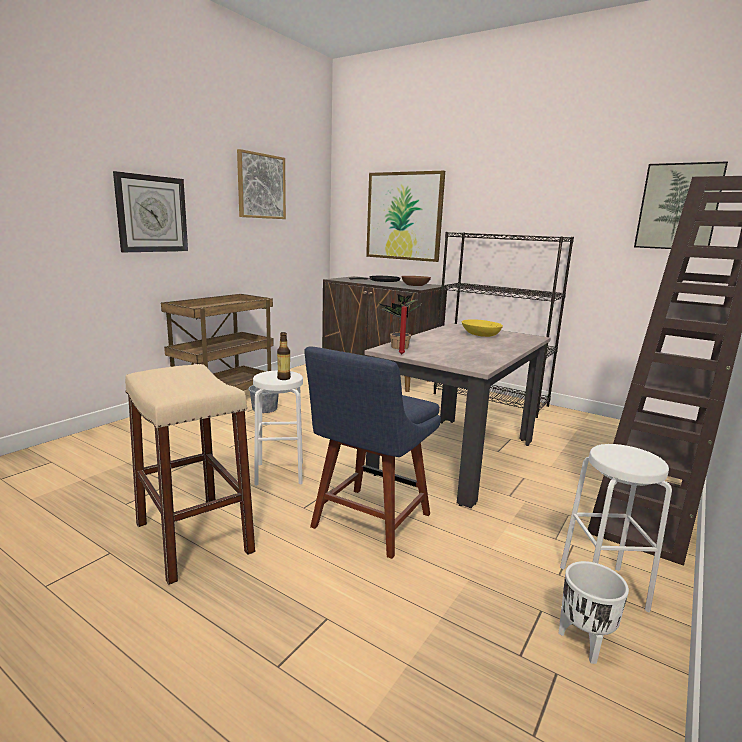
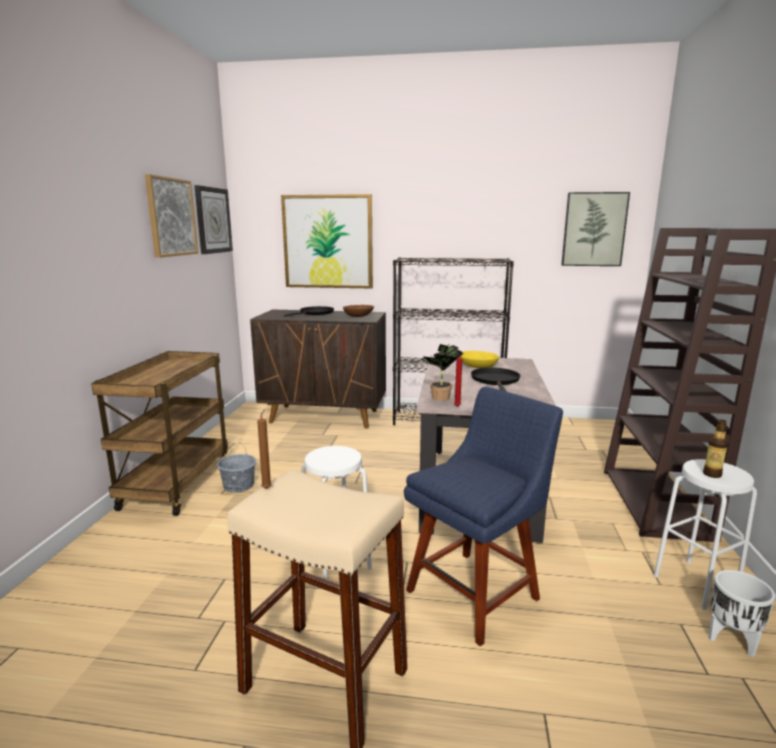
camera: 25 degrees left, 0 degrees up
wall clock [113,171,188,252] -> wall clock moved to [194,185,233,254]
bottle [277,332,291,380] -> bottle moved to [703,420,728,478]
blue chair [304,347,441,559] -> blue chair turned 135 degrees counterclockwise [404,387,563,647]
none -> brown candle [257,409,272,489]
none -> black frying pan [471,367,521,392]

